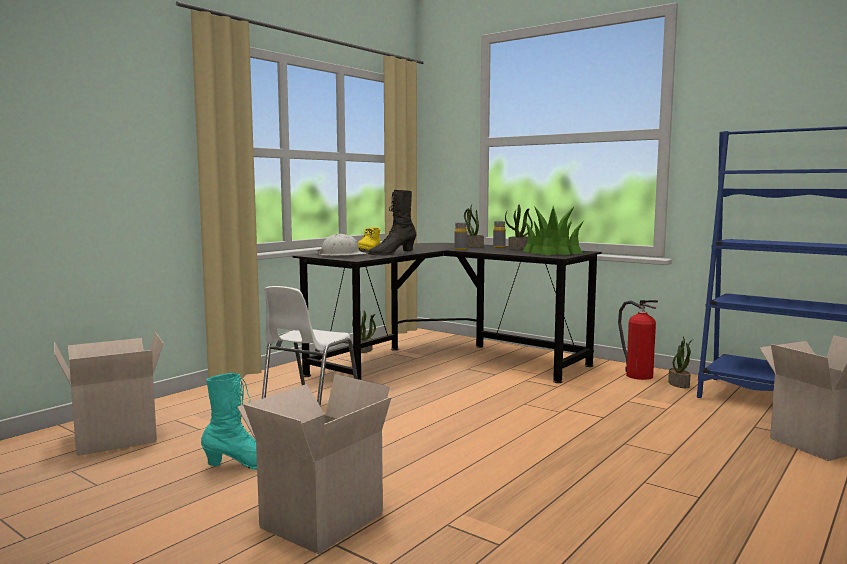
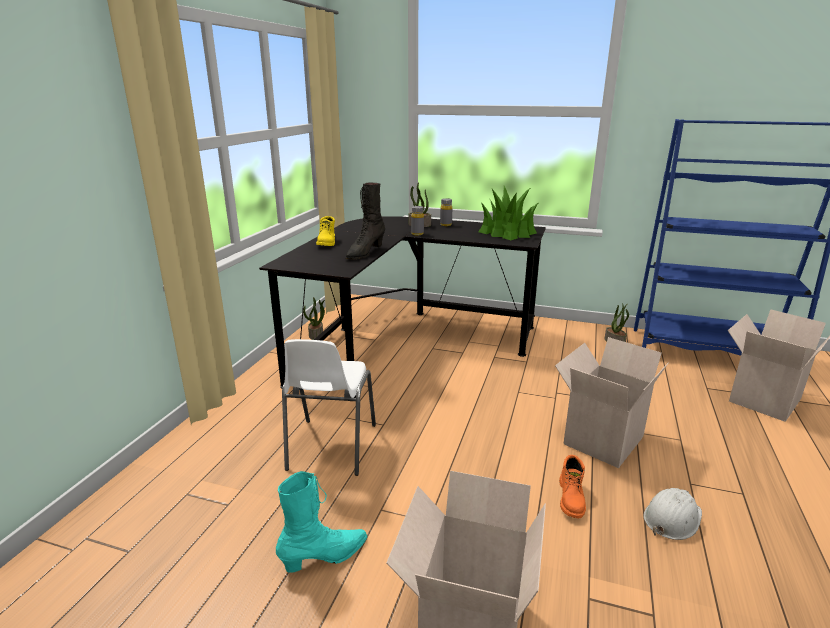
camera: 20 degrees left, 15 degrees up
cardboard box [54,332,163,456] -> cardboard box moved to [555,337,668,468]
white hard hat [317,234,367,256] -> white hard hat moved to [643,488,702,540]
potted plant [505,205,533,250] -> none
fire extinguisher [618,300,658,380] -> none
none -> orange boot [559,455,586,518]

